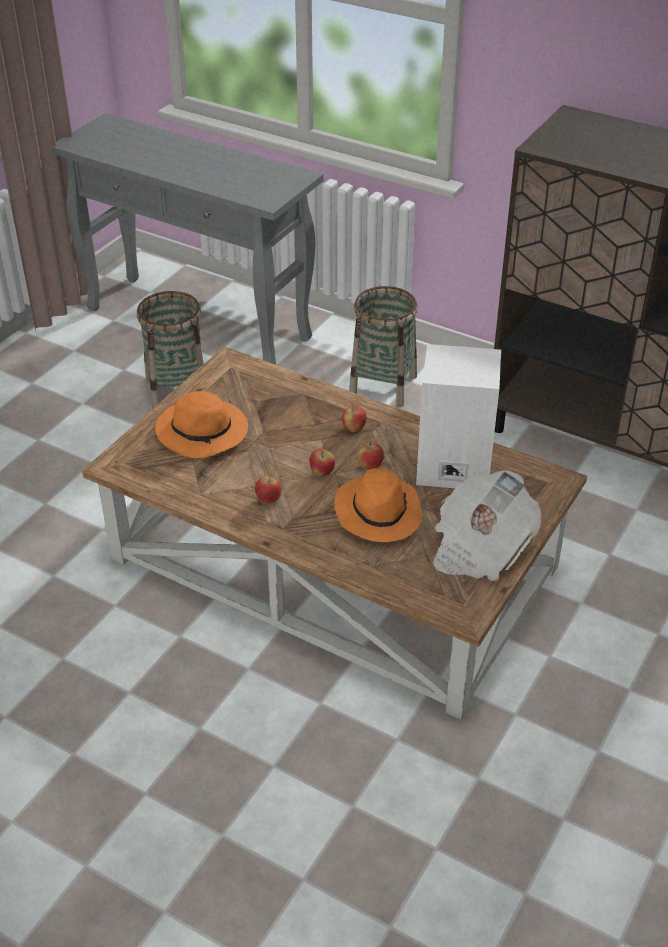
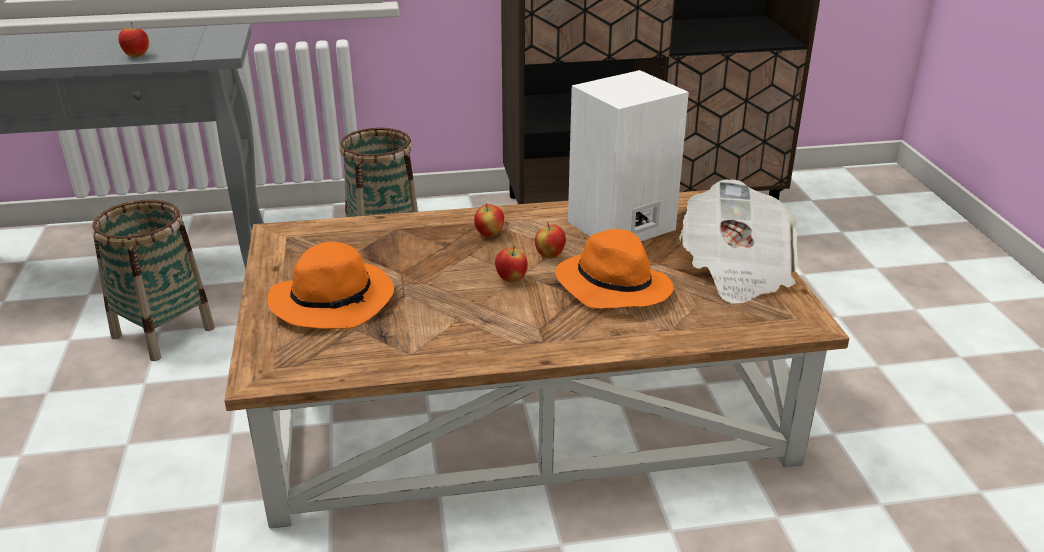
camera: 40 degrees left, 10 degrees down
apple [255,475,282,504] -> apple moved to [118,22,149,57]

